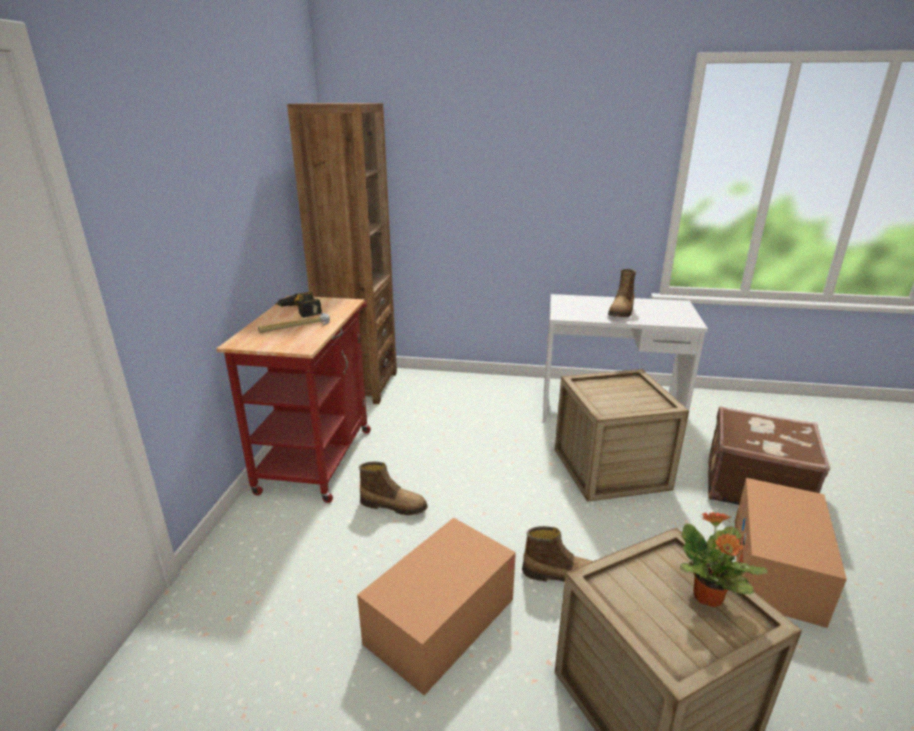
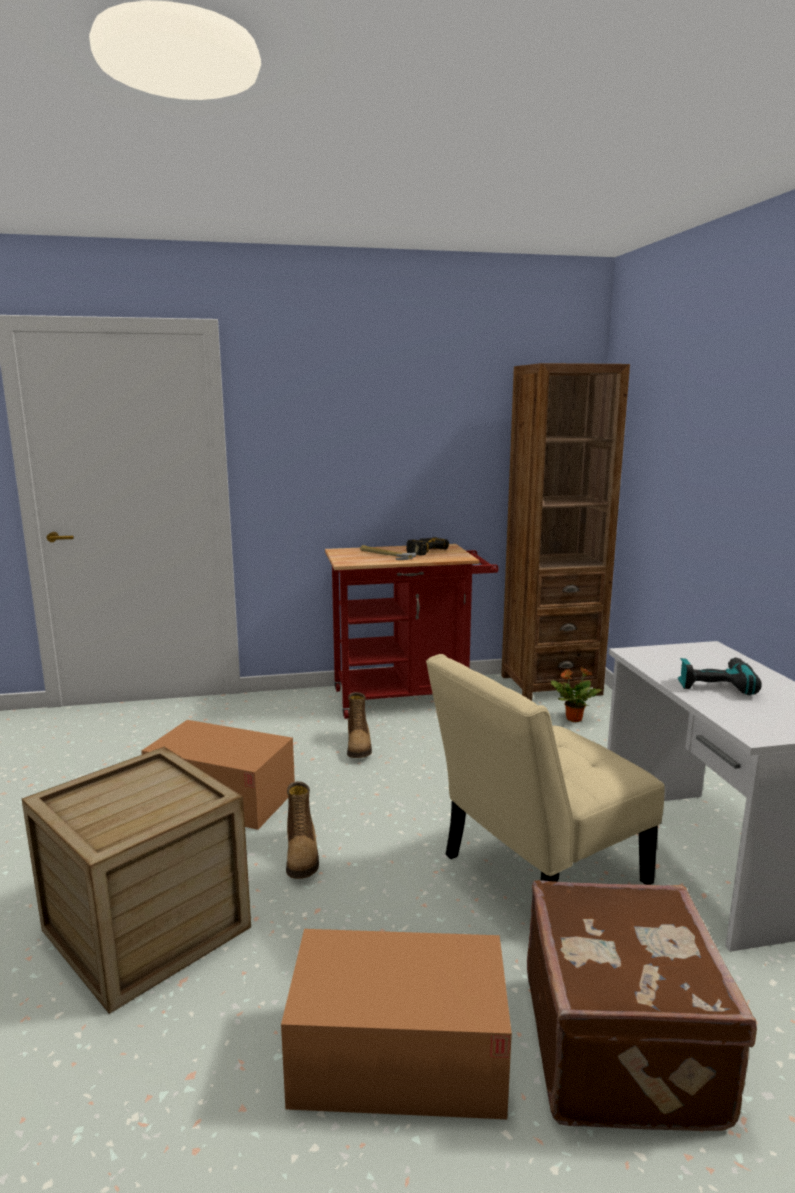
camera: 70 degrees right, 10 degrees down
crate [555,369,689,502] -> beige chair [426,654,665,885]
boot [608,269,636,317] -> power drill [678,657,762,695]
potted plant [680,511,768,607] -> potted plant moved to [551,667,602,722]

